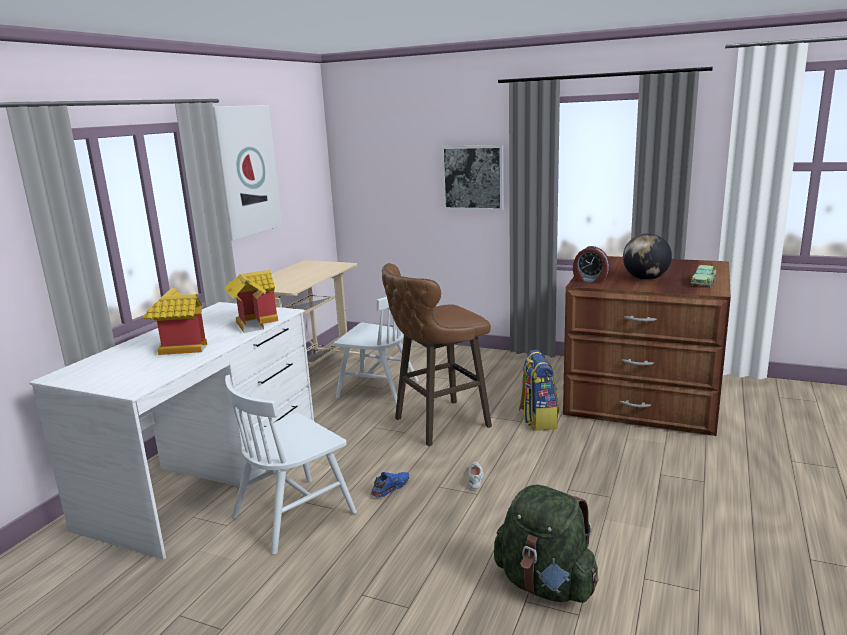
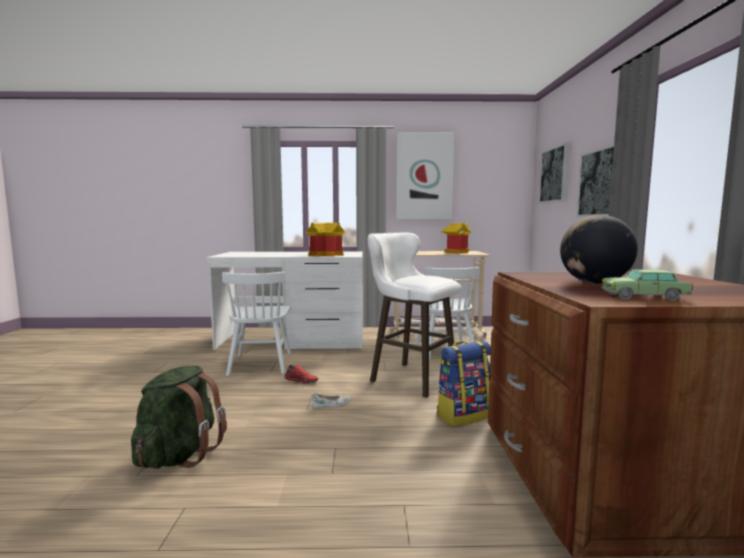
camera: 65 degrees right, 10 degrees down
toy house [143,288,207,355] -> toy house moved to [441,223,471,254]
white chair [225,375,357,555] -> white chair turned 120 degrees counterclockwise [222,272,291,376]
blue shoe [371,472,409,497] -> red shoe [284,365,319,384]
brown stool [382,263,492,446] -> white stool [368,232,461,398]
alarm clock [573,246,609,283] -> none
none -> picture [539,143,570,203]

